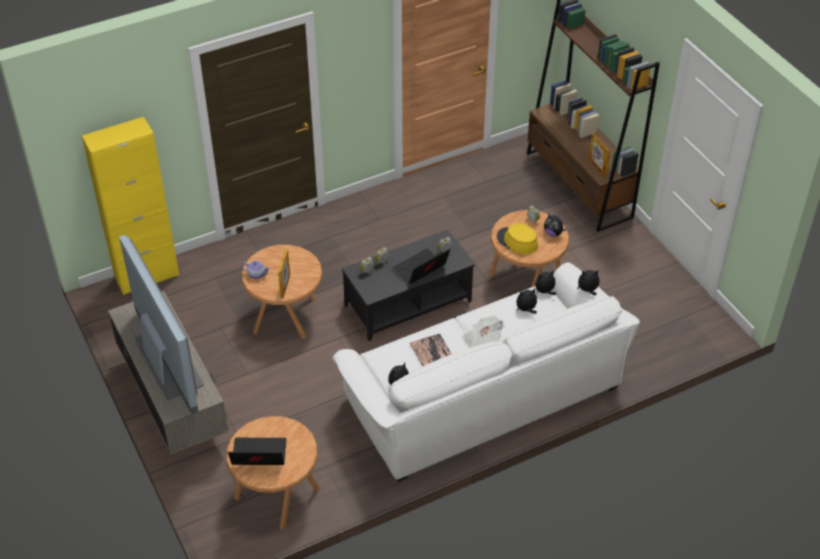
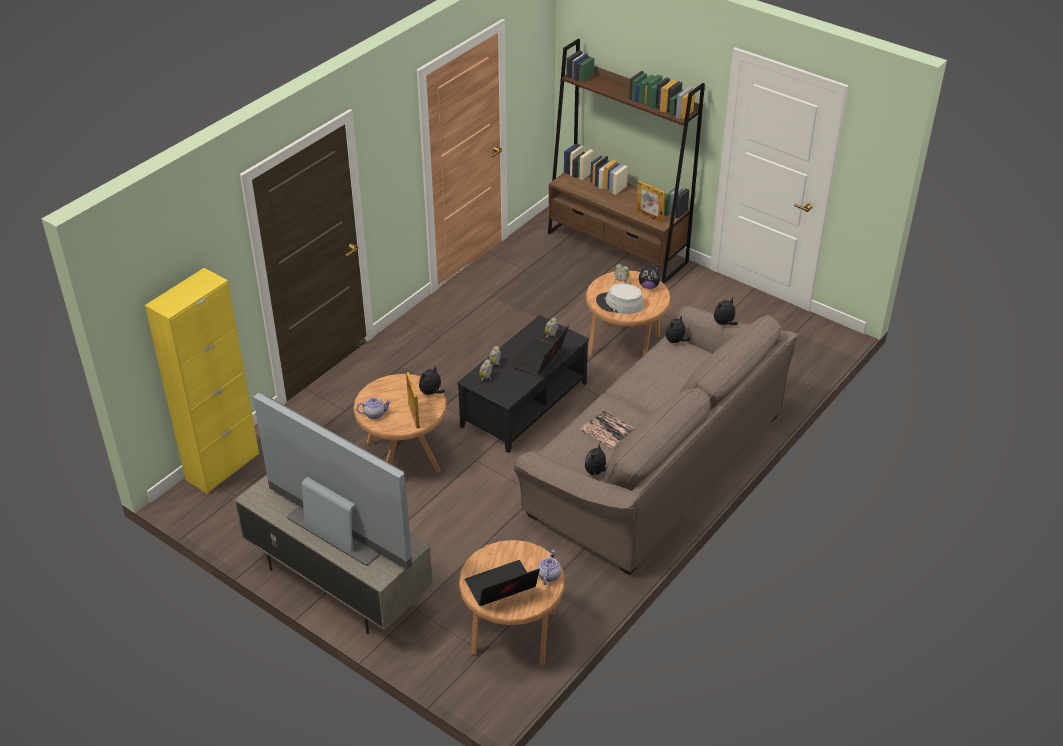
camera: 25 degrees left, 5 degrees down
white sofa [332,262,640,482] -> brown sofa [514,306,797,575]
newspaper [462,316,505,348] -> none
yellow hat [497,223,538,254] -> grey hat [596,283,644,314]
plush toy [516,289,537,314] -> plush toy moved to [419,365,445,395]
none -> teapot [537,550,561,585]

